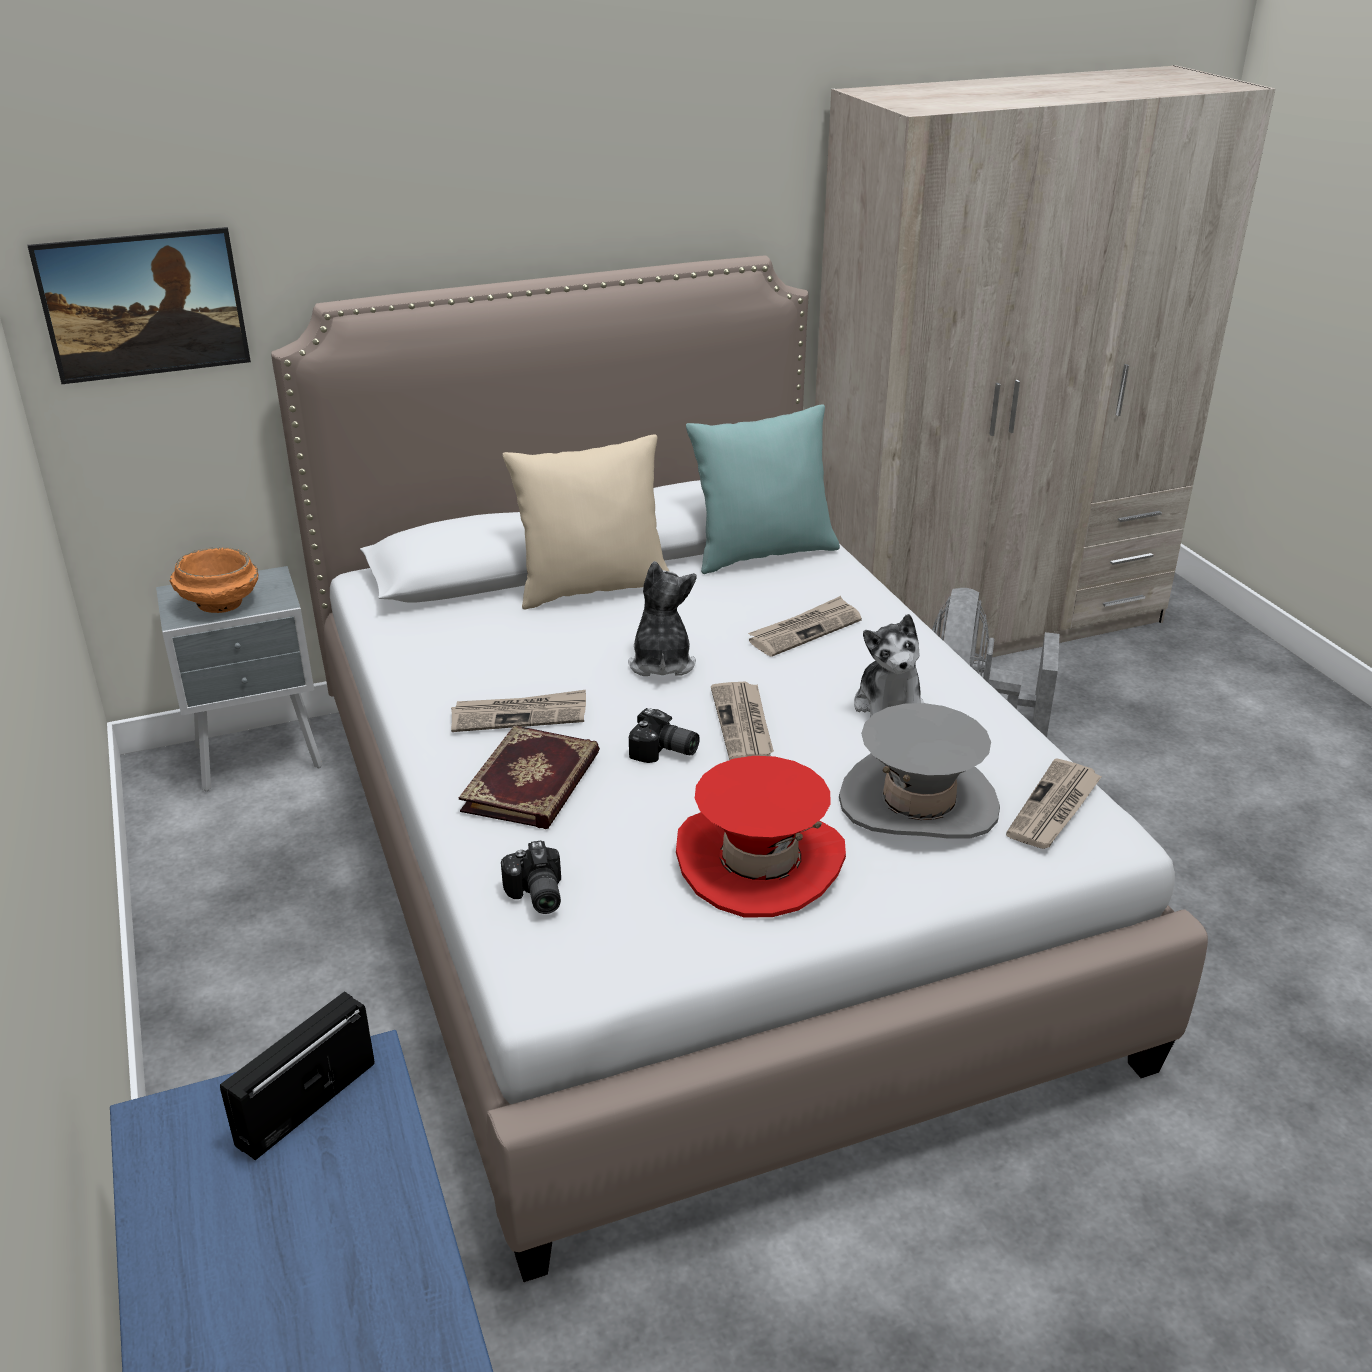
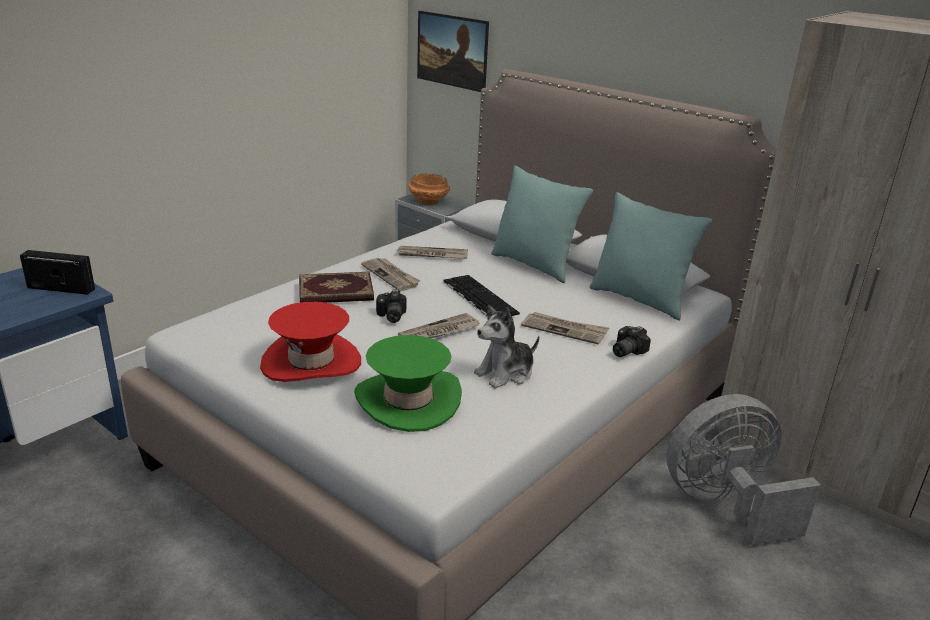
camera: 60 degrees right, 5 degrees down
camera [501,841,561,914] -> camera moved to [613,326,651,357]
beige pillow [503,434,669,610] -> turquoise pillow [491,165,593,283]
plush toy [628,561,697,676] -> keyboard [443,275,520,317]
grey hat [839,703,1000,839] -> green hat [354,335,462,432]
newspaper [1006,758,1102,849] -> newspaper moved to [396,246,468,259]

